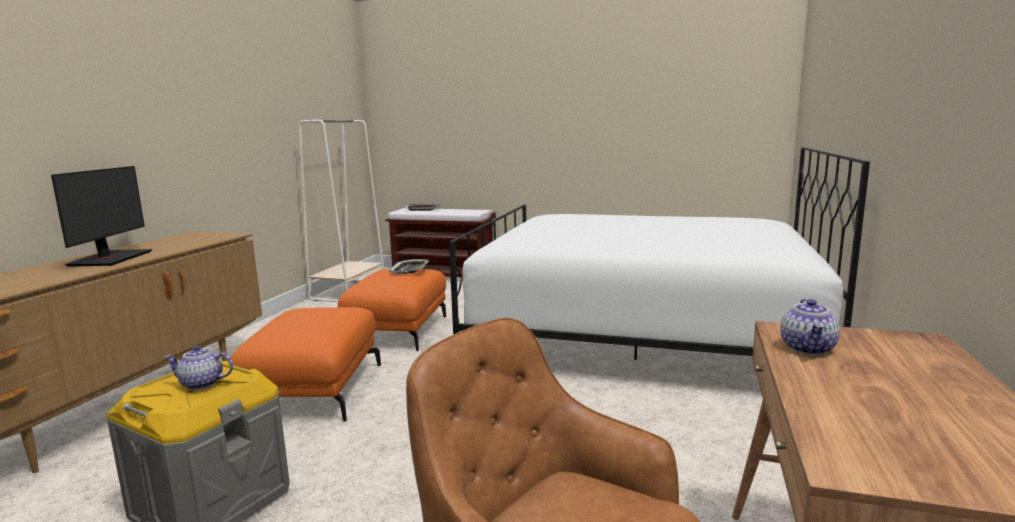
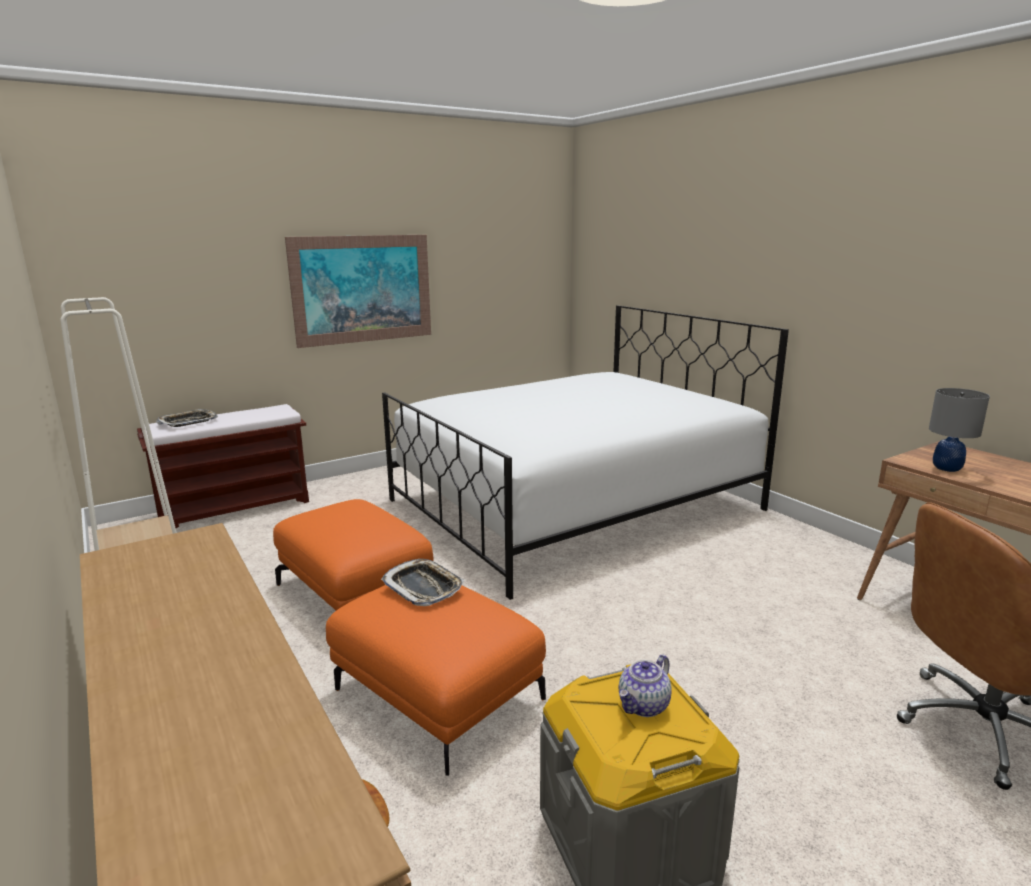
camera: 50 degrees left, 5 degrees up
monitor [51,166,152,267] -> none
tray [389,259,430,274] -> tray moved to [381,559,464,606]
teapot [780,299,840,355] -> grey table lamp [929,388,990,472]
none -> picture [285,235,431,348]

